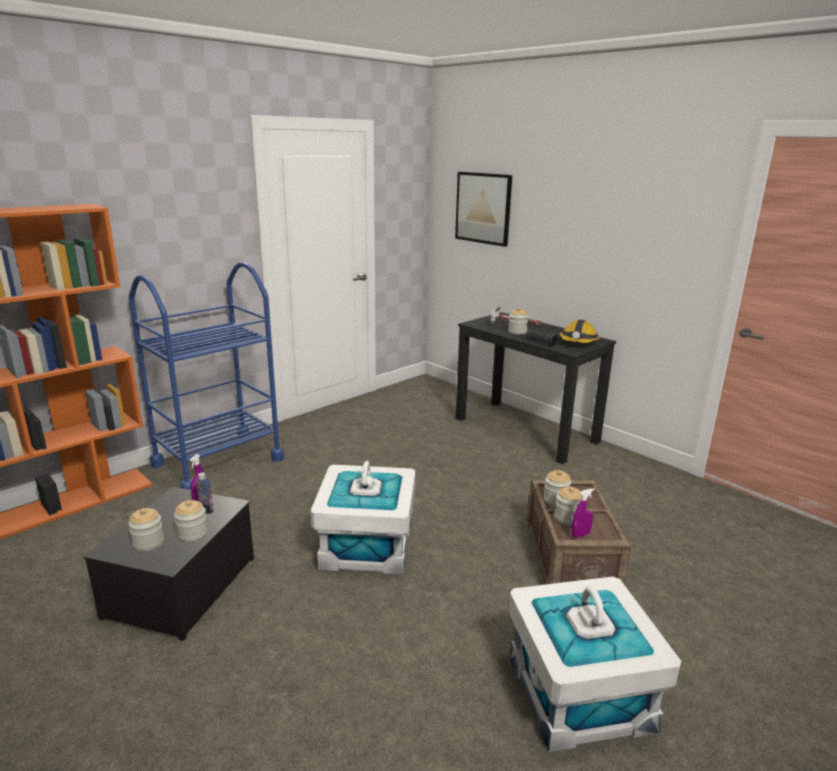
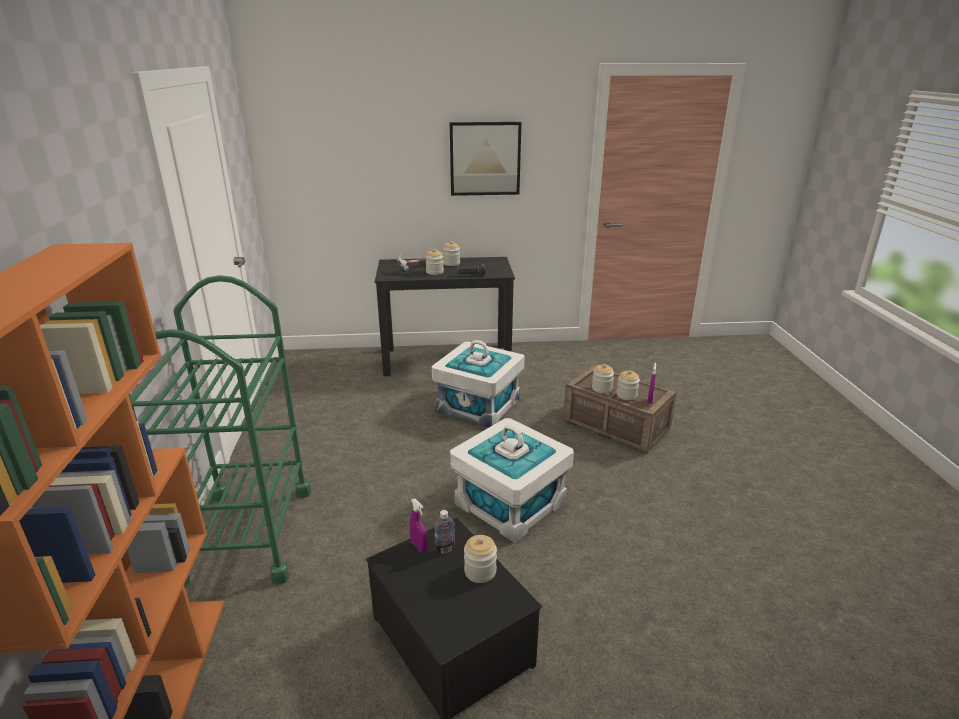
camera: 50 degrees left, 5 degrees up
jar [128,508,164,552] -> jar moved to [443,241,460,266]
blue cart [129,262,284,490] -> green cart [128,275,311,588]
picture [455,172,512,247] -> picture moved to [450,122,521,196]
white storage box [508,576,681,752] -> white storage box moved to [431,340,525,427]
hard hat [560,320,600,343] -> none

